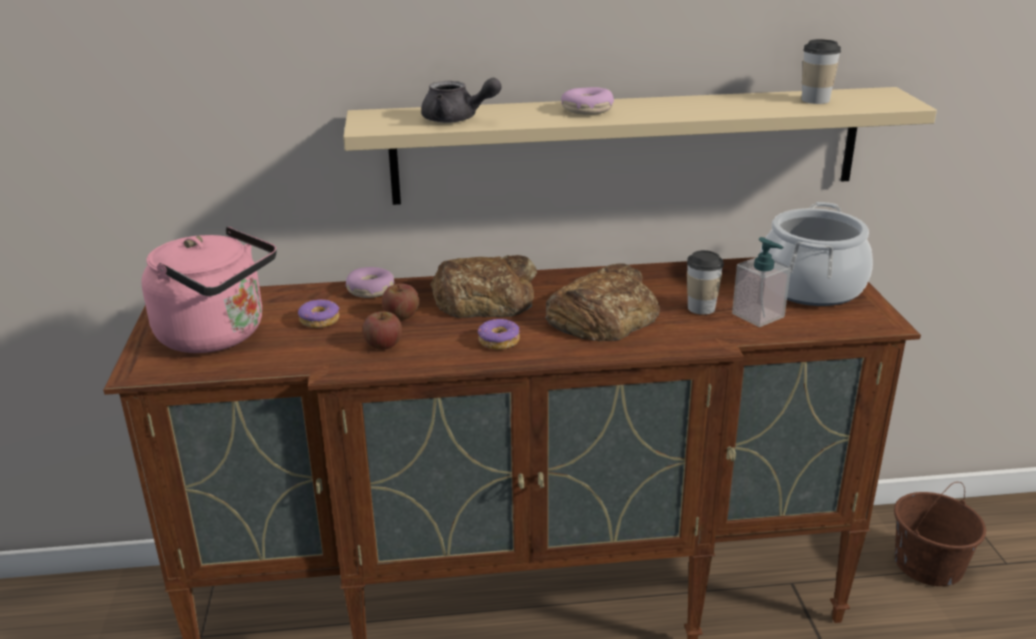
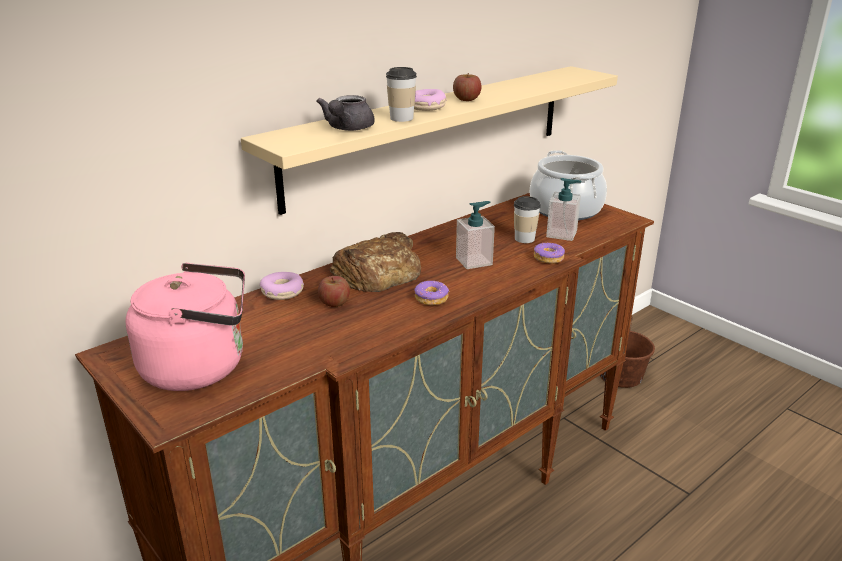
camera: 35 degrees left, 0 degrees up
donut [298,299,340,328] -> donut moved to [534,242,565,264]
apple [362,311,402,350] -> apple moved to [453,73,481,101]
grey teapot [421,78,501,123] -> grey teapot turned 120 degrees clockwise [316,95,375,131]
bread [545,263,660,341] -> soap dispenser [456,201,495,269]
cup [802,39,841,104] -> cup moved to [386,67,417,122]

